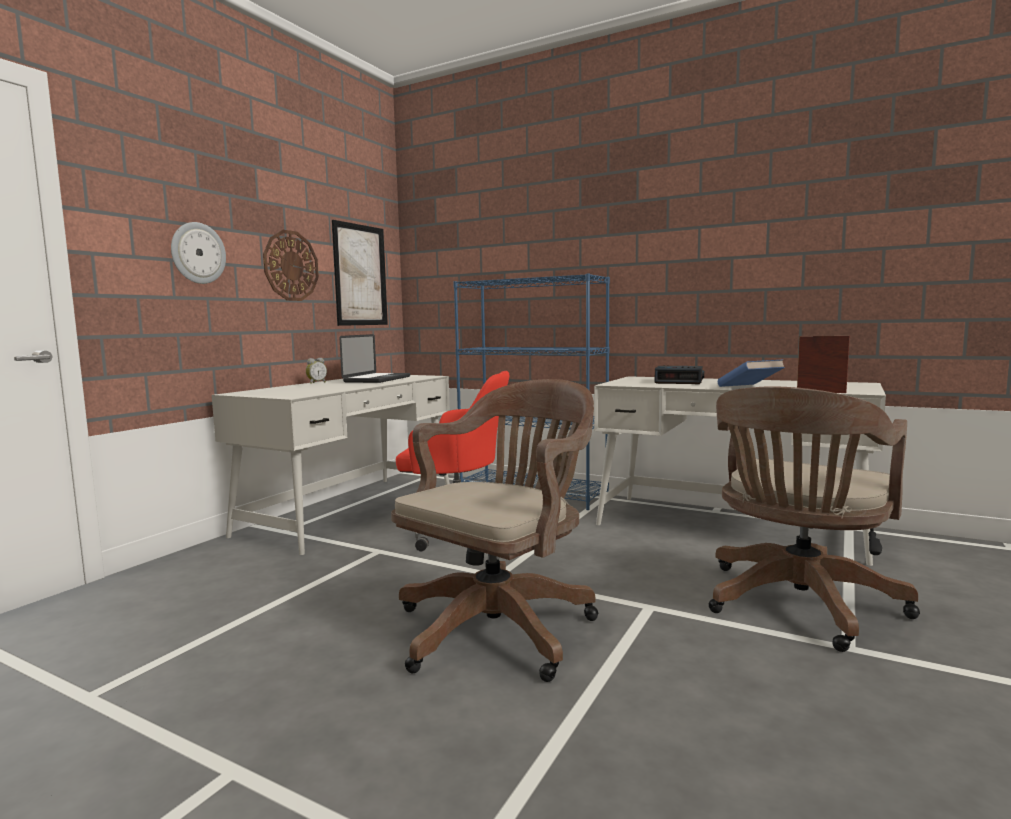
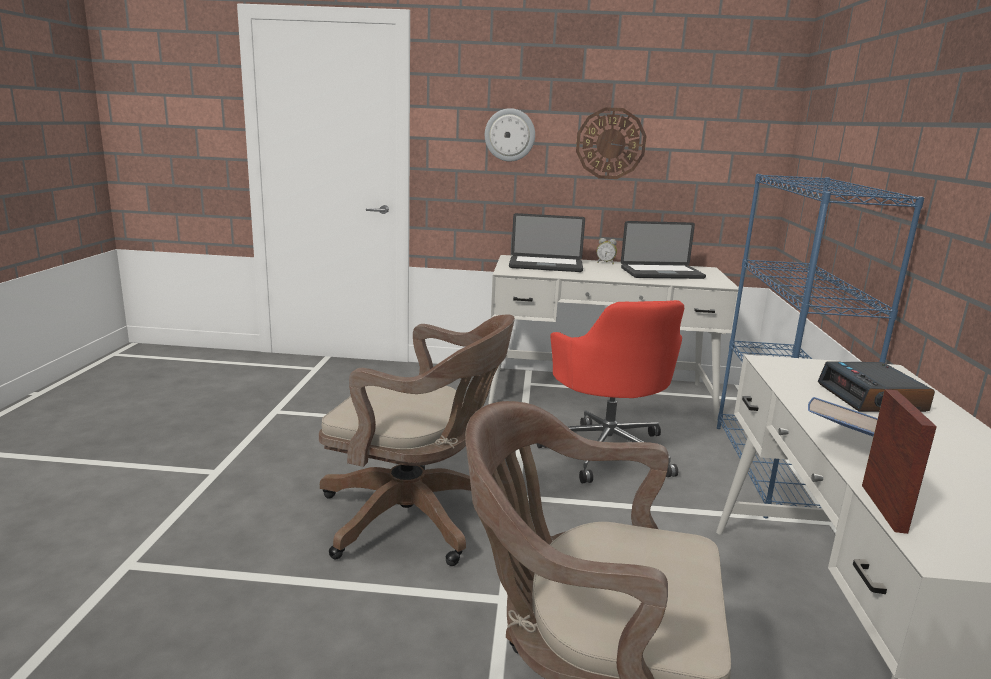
camera: 65 degrees right, 10 degrees up
picture [331,220,388,326] -> none
none -> laptop [509,213,585,272]

